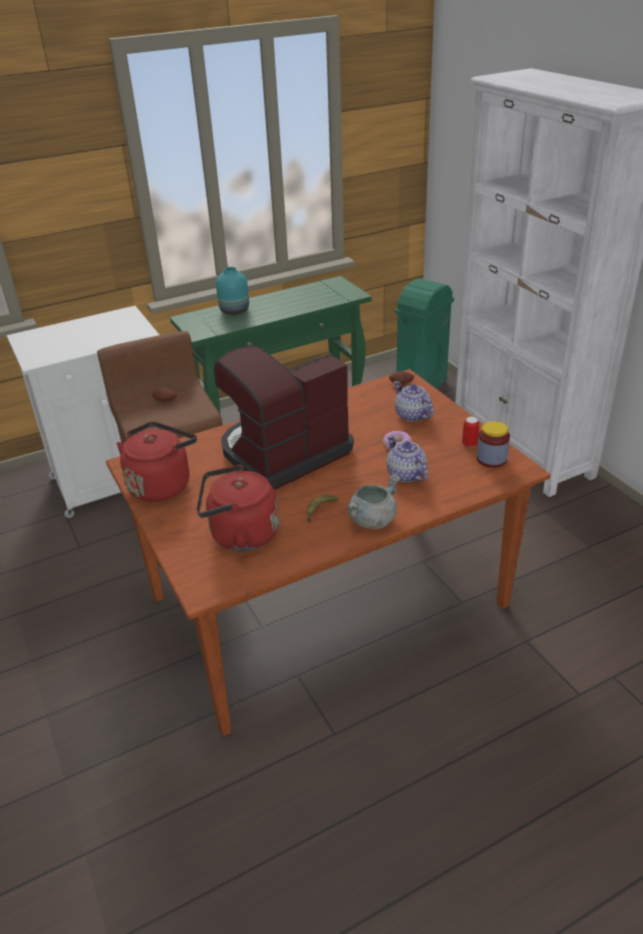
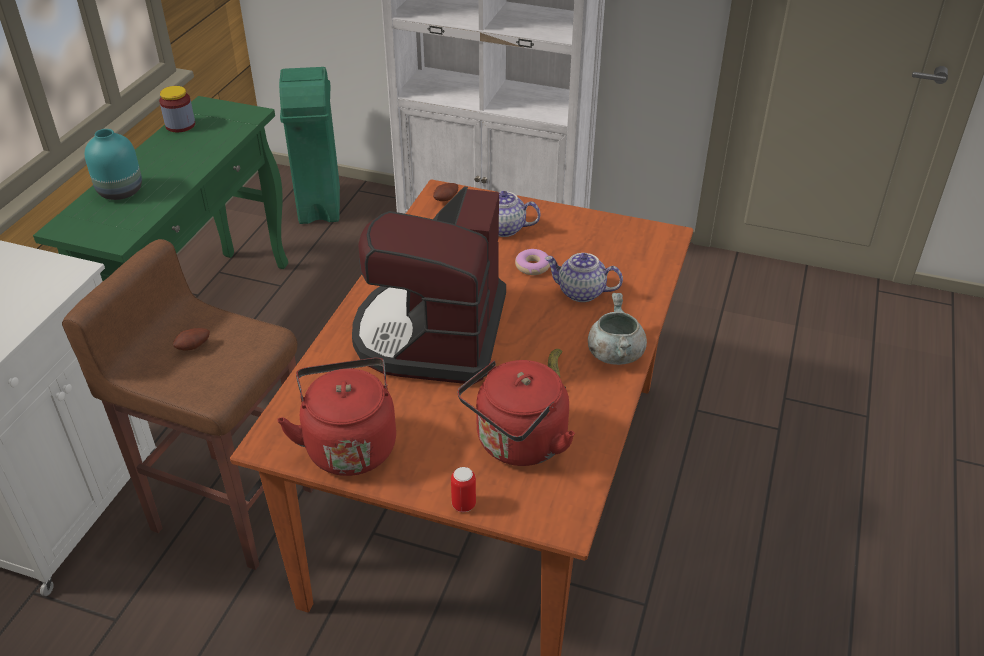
camera: 45 degrees left, 5 degrees up
can [462,417,480,447] -> can moved to [451,467,476,512]
jar [477,421,510,468] -> jar moved to [159,86,195,132]

